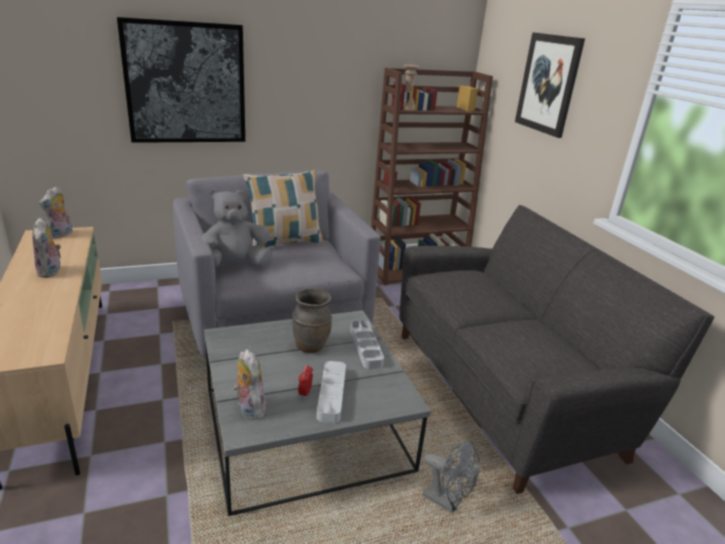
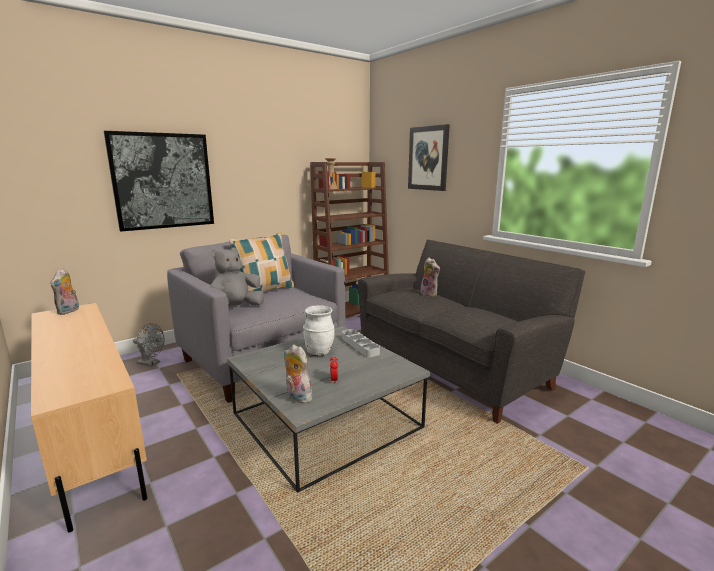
camera: 15 degrees left, 10 degrees down
plush toy [32,218,61,278] -> plush toy moved to [421,258,440,297]
brown vase [292,288,332,353] -> white vase [303,306,335,356]
grey tray [317,361,346,423] -> none
grey fan [423,440,480,513] -> grey fan moved to [133,323,165,367]

